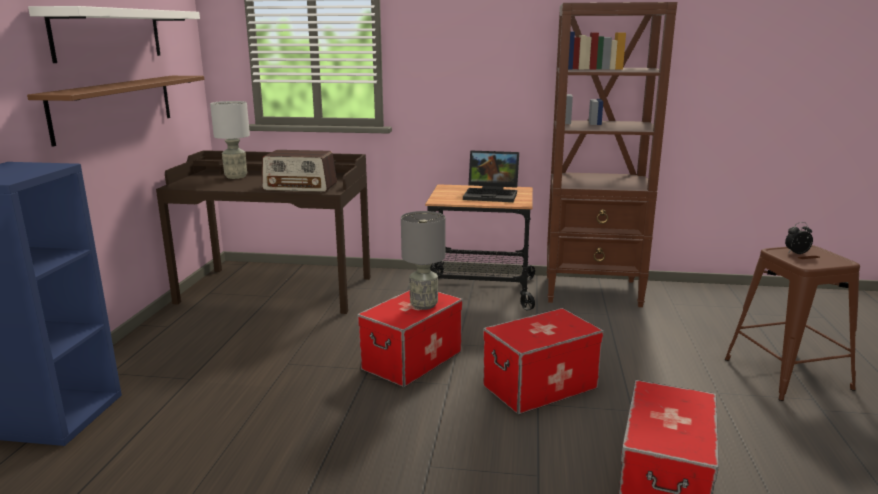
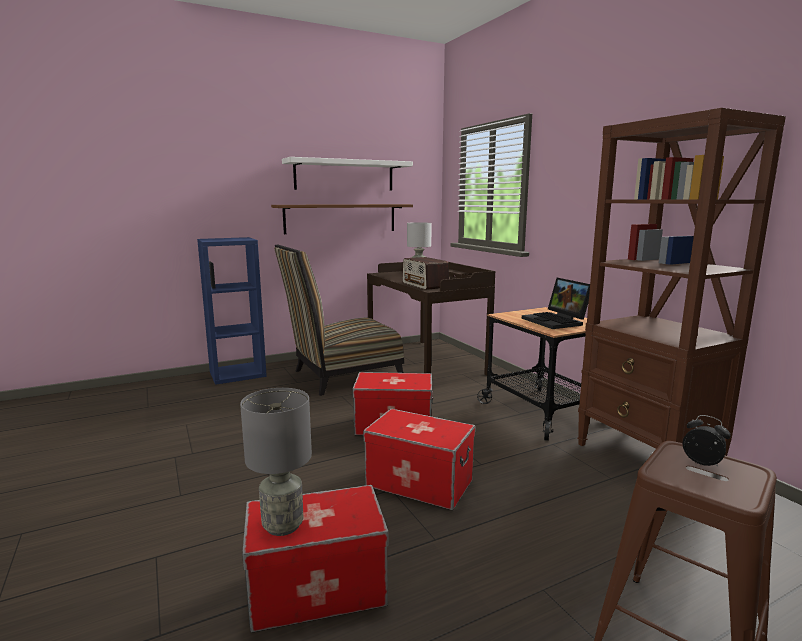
camera: 55 degrees right, 5 degrees down
grey table lamp [401,211,445,310] -> grey table lamp moved to [240,388,312,536]
none -> chair [274,244,404,396]

